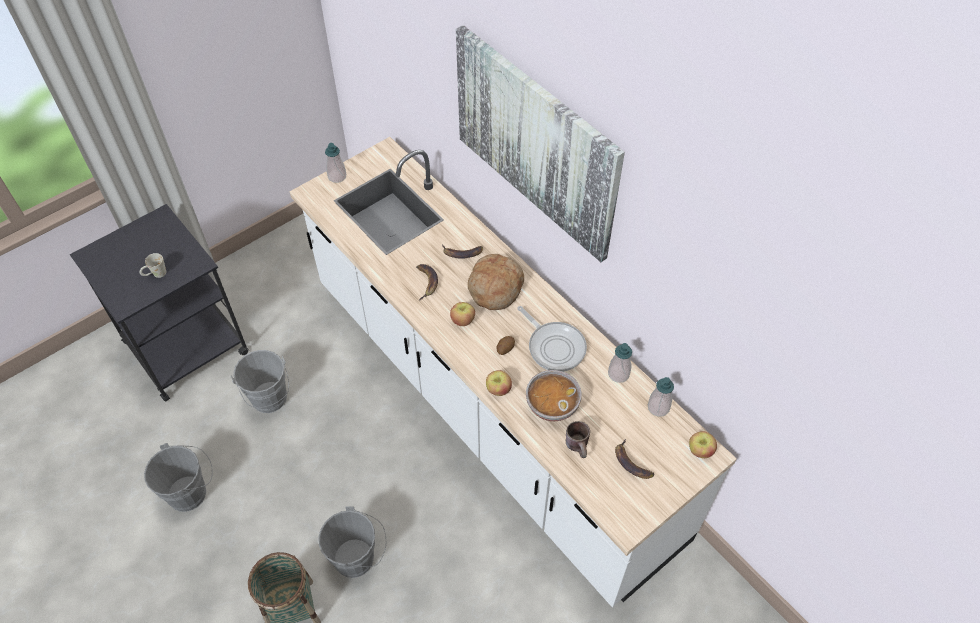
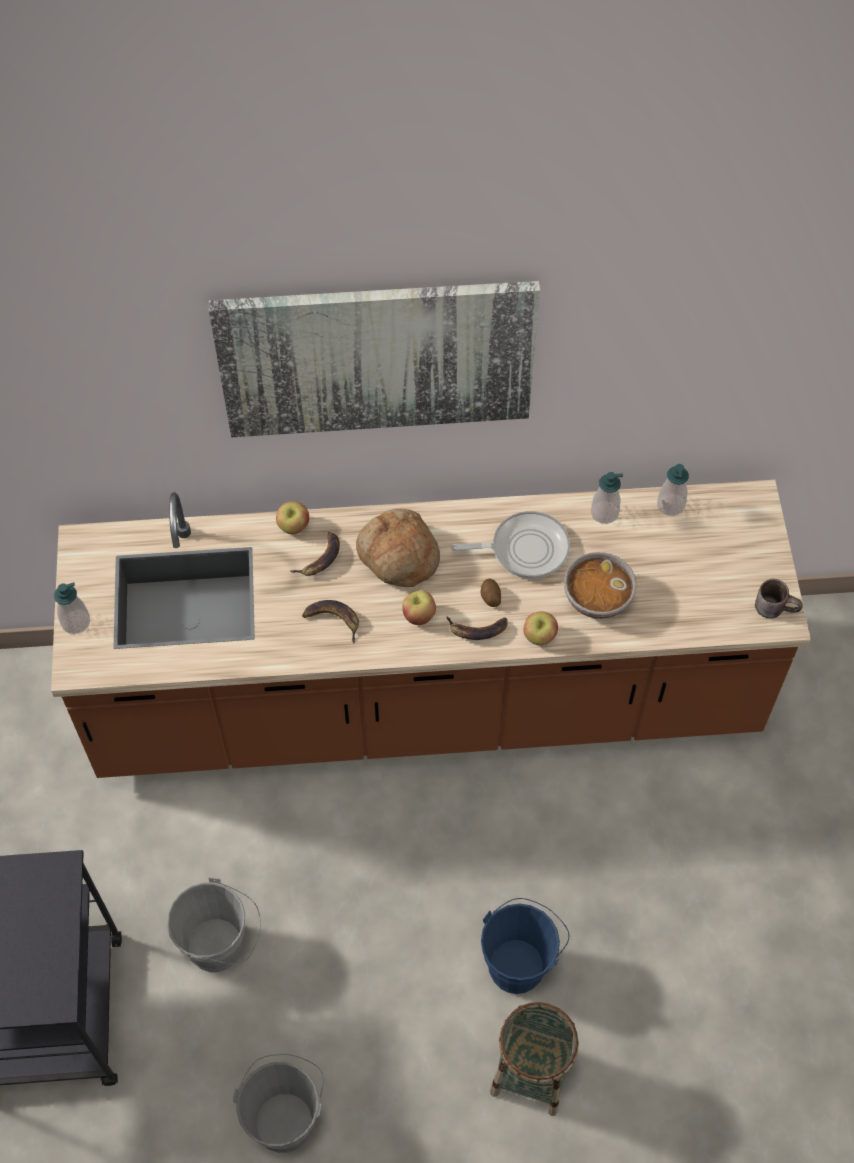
camera: 55 degrees left, 5 degrees up
white mug [139,253,166,278] -> none
white counter [290,137,737,607] -> brown counter [51,480,811,778]
grey bucket [319,506,386,578] -> blue bucket [481,898,569,994]
brown mug [566,421,590,458] -> brown mug moved to [755,579,803,618]
banana [615,439,654,479] -> banana moved to [447,616,508,640]
apple [689,431,717,458] -> apple moved to [276,502,309,534]

